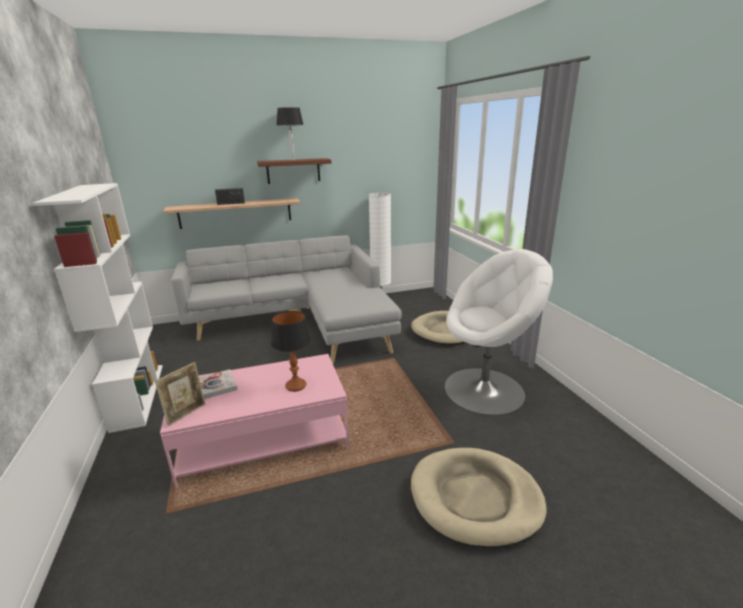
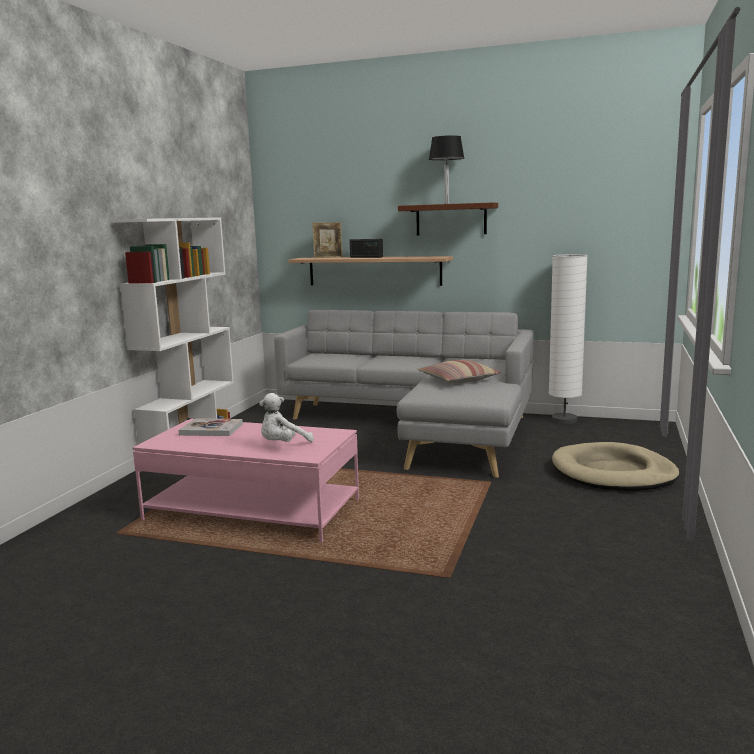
camera: 35 degrees right, 10 degrees down
picture frame [155,362,205,426] -> picture frame moved to [312,222,343,258]
table lamp [271,311,312,392] -> white plush toy [259,393,314,442]
beige dog bed [411,448,547,548] -> none
white armchair [445,249,553,415] -> none
none -> pillow [418,360,501,383]

